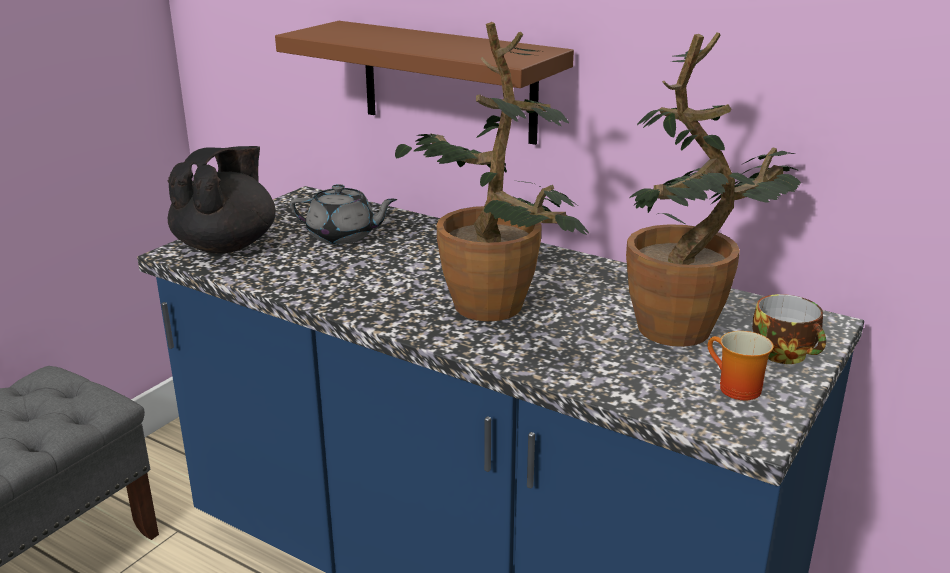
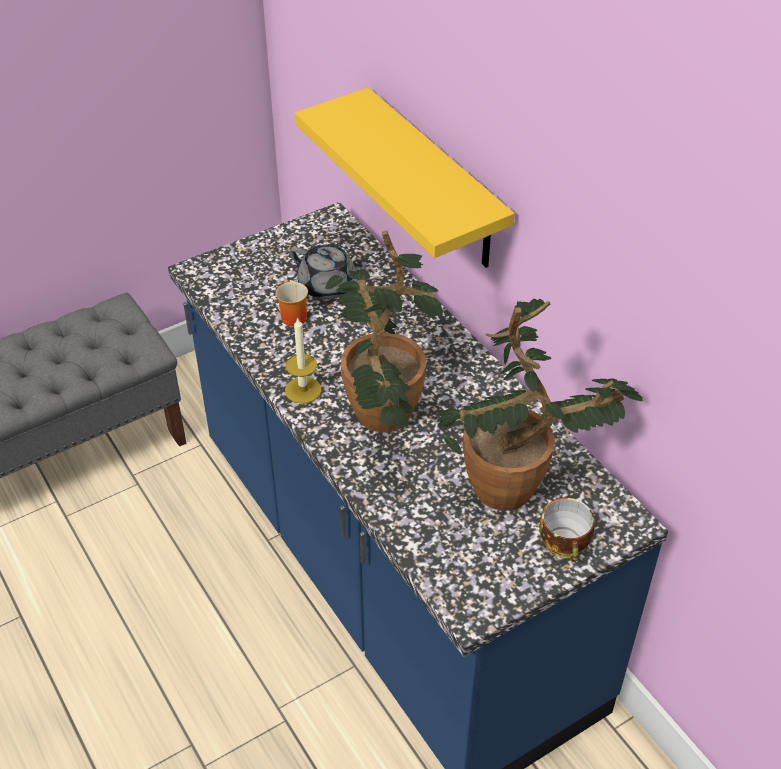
camera: 25 degrees right, 20 degrees up
black teapot [167,146,276,254] -> none
brown shelf [275,21,574,145] -> yellow shelf [295,88,514,268]
mug [708,331,774,400] -> mug moved to [275,281,308,327]
none -> candle [285,317,321,404]

